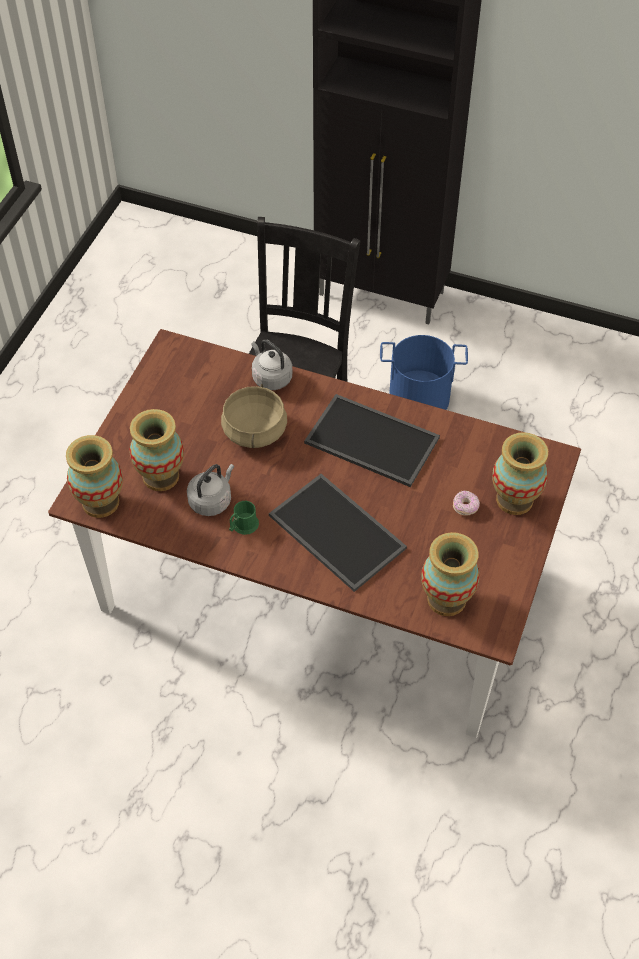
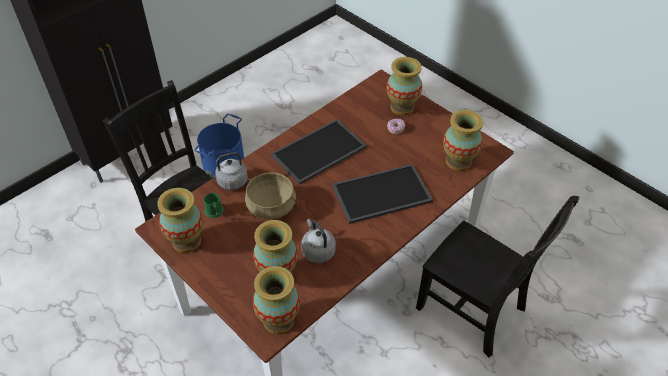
camera: 65 degrees left, 5 degrees down
green mug [229,501,259,535] -> green mug moved to [204,193,224,218]
none -> vase [157,188,203,253]
none -> black chair [416,196,579,357]

